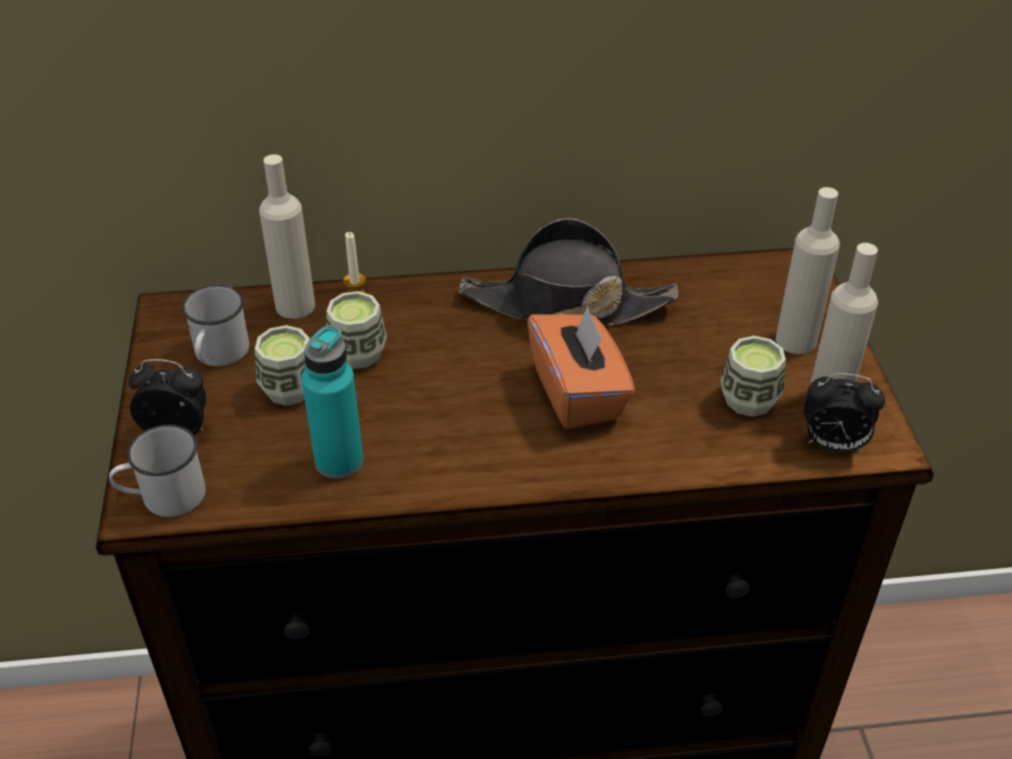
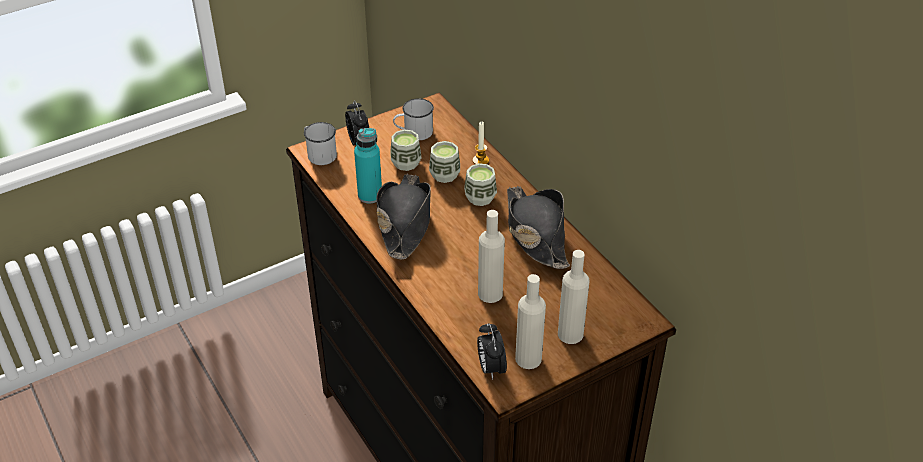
camera: 65 degrees right, 0 degrees up
beige bottle [259,154,315,319] -> beige bottle moved to [478,210,505,303]
orange tissue box [527,306,635,429] -> none
cup [721,336,786,417] -> cup moved to [464,163,497,206]
none -> black hat [376,174,431,259]

